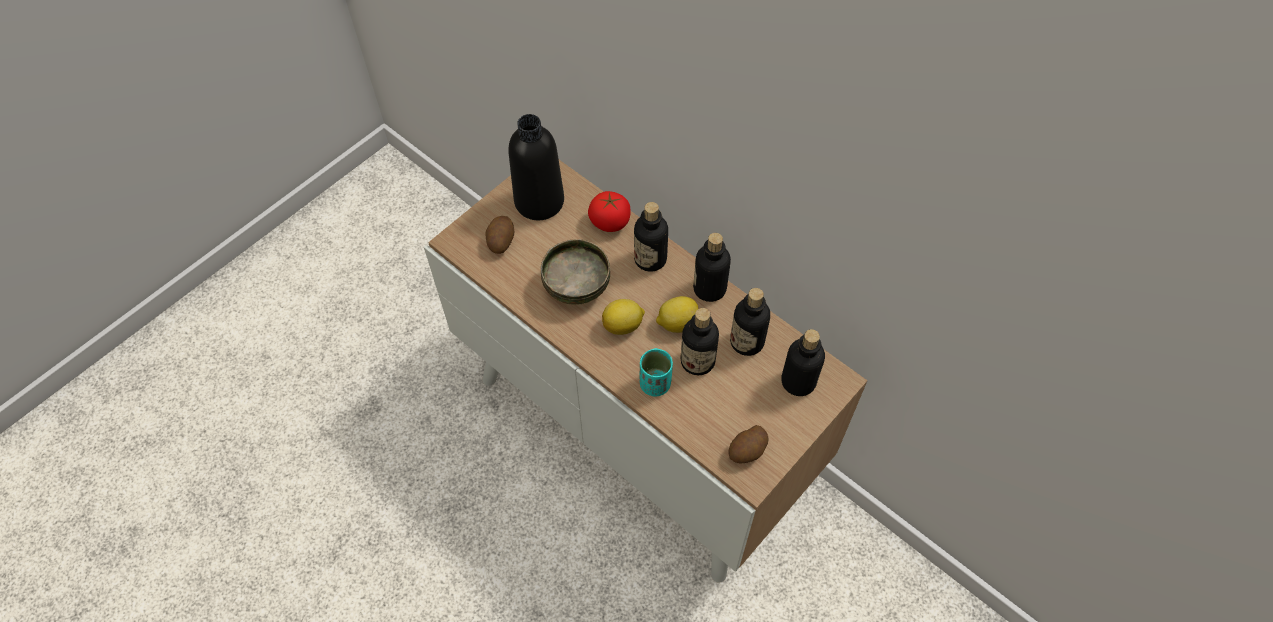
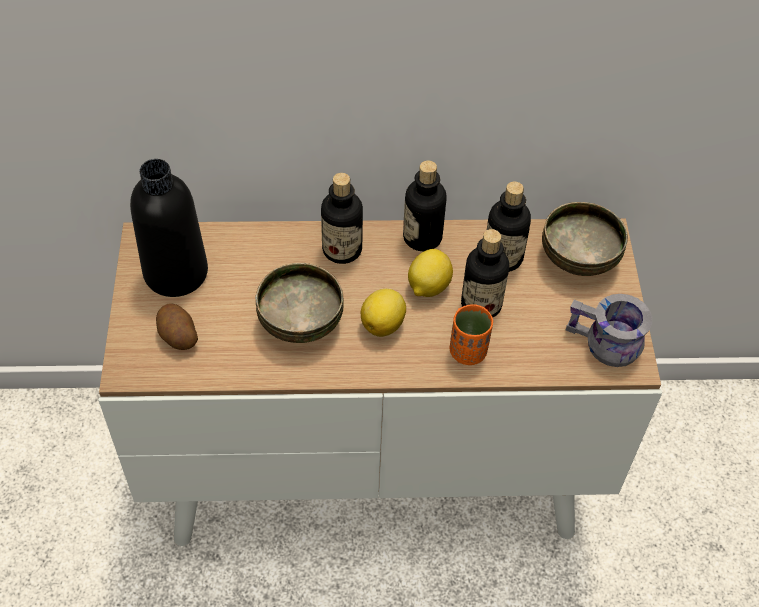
camera: 45 degrees left, 5 degrees down
tomato [588,191,630,232] -> none
turquoise cup [640,348,673,396] -> orange cup [450,304,493,365]
potato [728,425,769,464] -> grey mug [566,294,652,367]
bottle [782,329,825,396] -> bowl [542,202,628,276]

